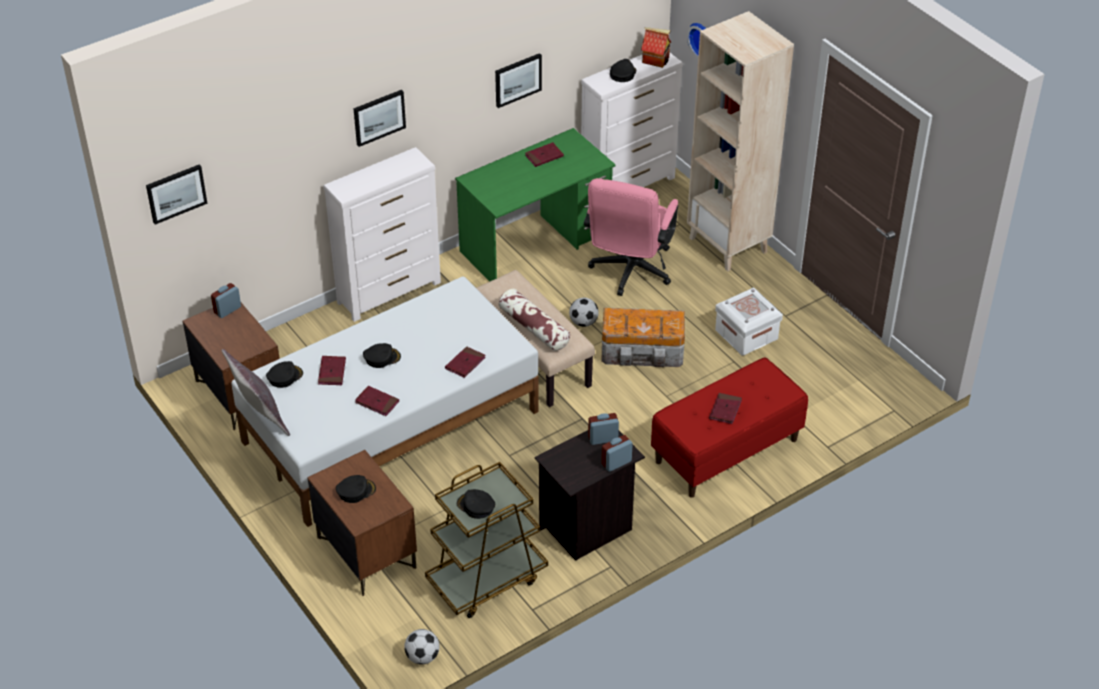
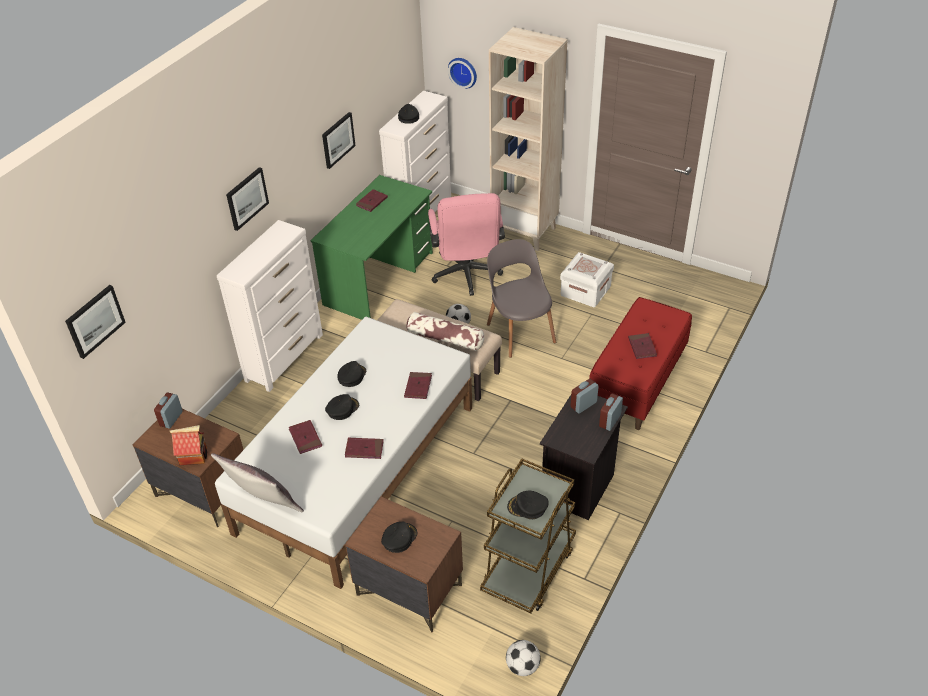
camera: 25 degrees left, 0 degrees up
black cap [266,361,303,388] -> black cap moved to [337,361,366,387]
storage box [601,308,685,367] -> grey chair [487,239,556,358]
toy house [641,27,671,68] -> toy house moved to [170,425,207,465]

